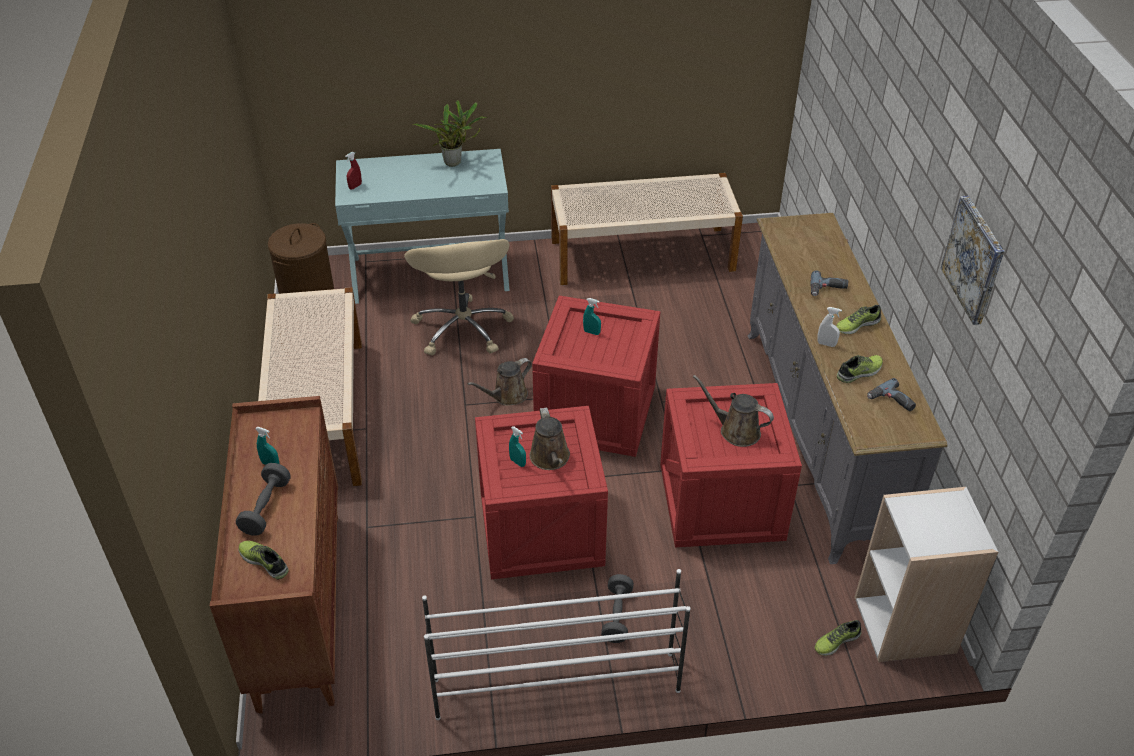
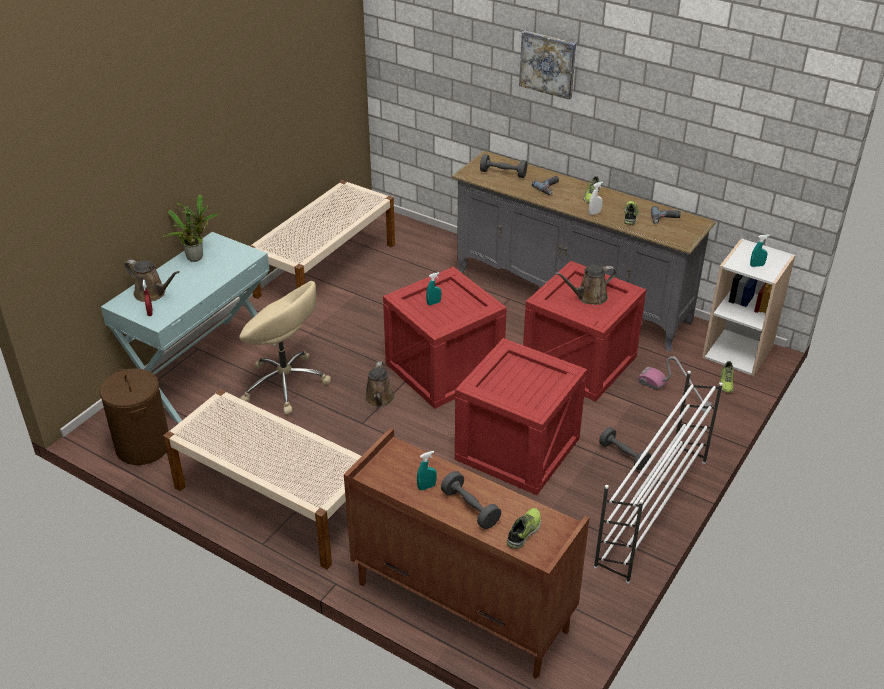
camera: 50 degrees left, 5 degrees down
shoe [239,541,288,579] -> shoe turned 135 degrees clockwise [507,508,541,549]
turquoise spray bottle [509,426,526,467] -> turquoise spray bottle moved to [750,234,770,267]
brown watering can [530,407,570,470] -> brown watering can moved to [124,260,180,302]
picture [941,196,1004,325] -> picture moved to [519,30,576,100]
none -> grey dumbbell [480,154,527,178]
none -> vacuum cleaner [638,356,712,412]

